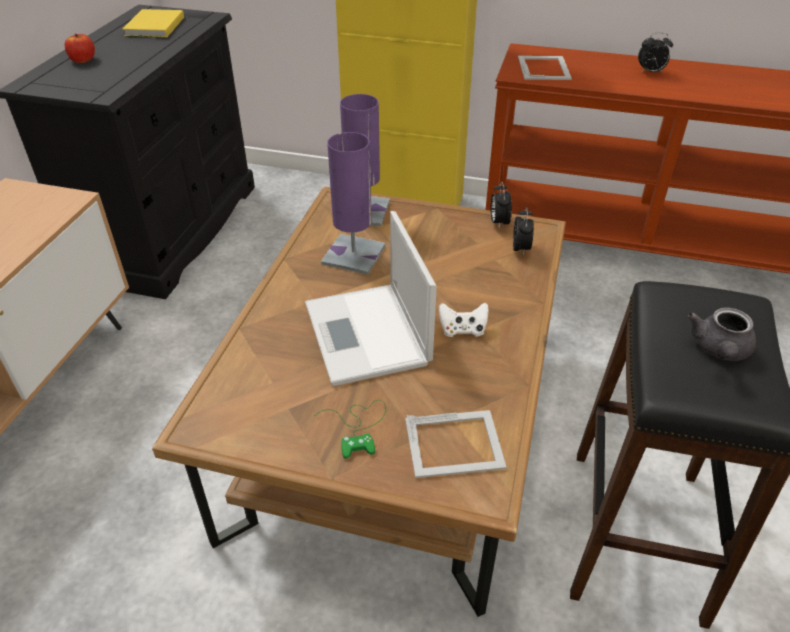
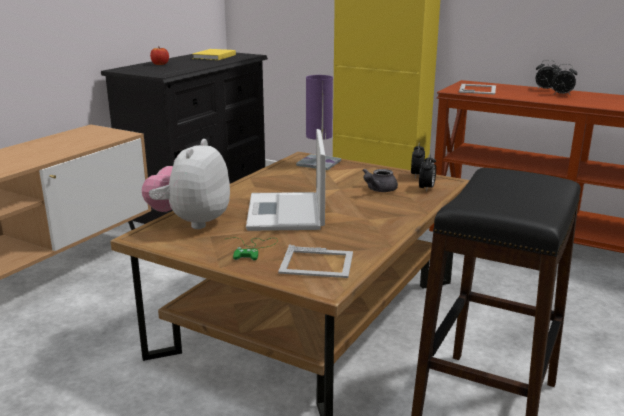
camera: 15 degrees right, 20 degrees down
purple table lamp [321,132,386,274] -> none
white game controller [439,303,489,337] -> none
grey teapot [688,307,756,361] -> grey teapot moved to [362,169,398,192]
none -> plush toy [142,139,230,229]
none -> alarm clock [536,60,558,91]

